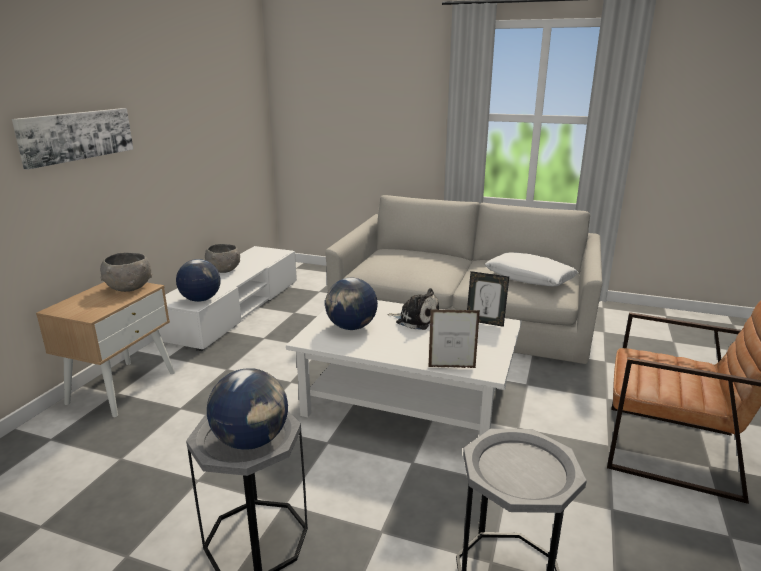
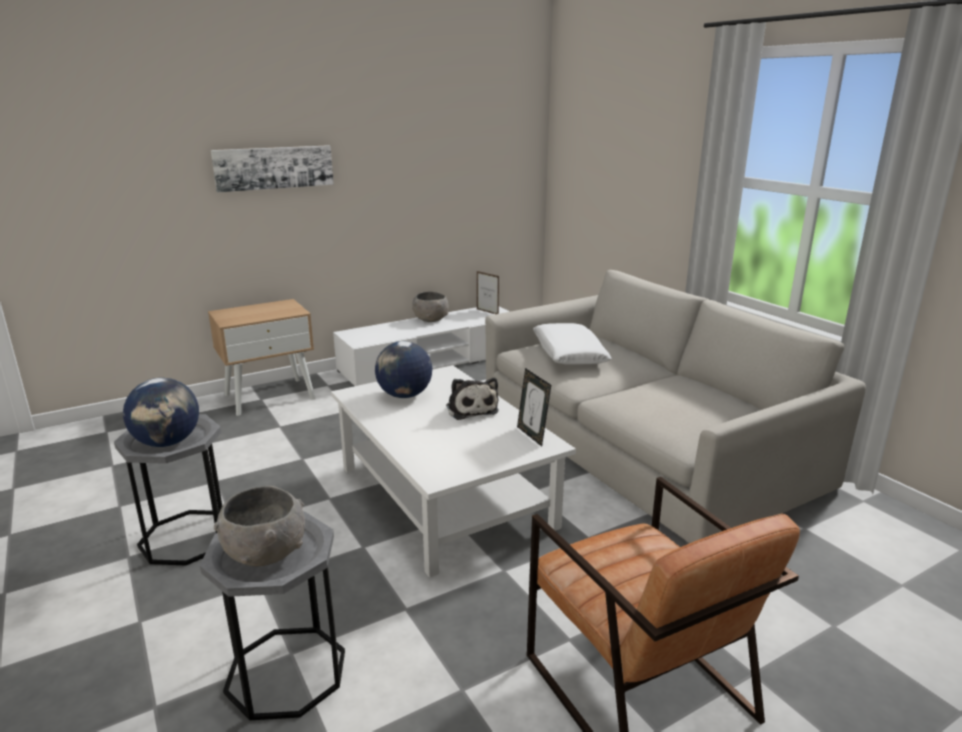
camera: 40 degrees right, 0 degrees up
grey bowl [100,252,152,292] -> grey bowl moved to [214,486,305,567]
globe [176,259,221,302] -> none
picture frame [429,309,480,368] -> picture frame moved to [477,271,499,314]
white pillow [485,252,579,286] -> white pillow moved to [533,323,612,365]

